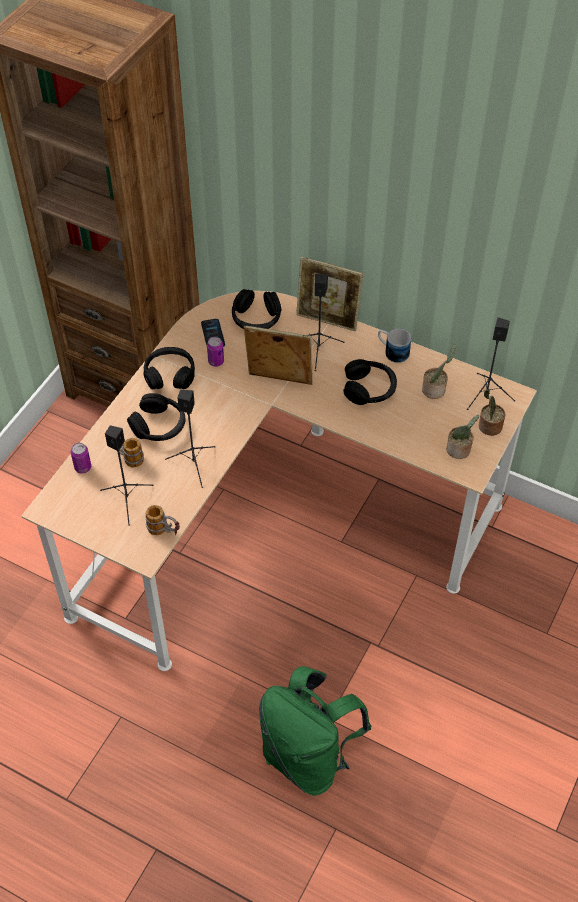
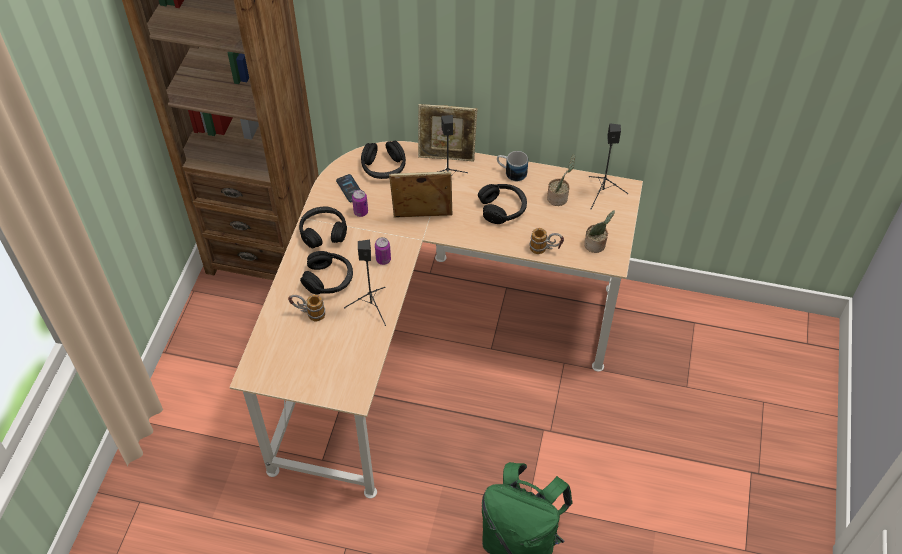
camera: 15 degrees left, 0 degrees up
can [71,443,91,474] -> can moved to [375,237,391,265]
black speaker [100,425,154,526] -> none
mug [145,505,180,535] -> mug moved to [530,228,564,254]
potted plant [479,389,505,436] -> none

